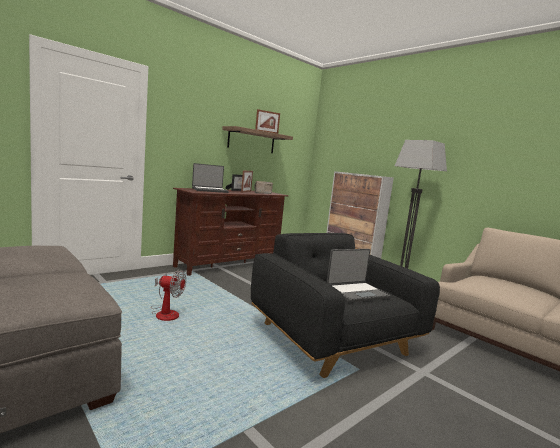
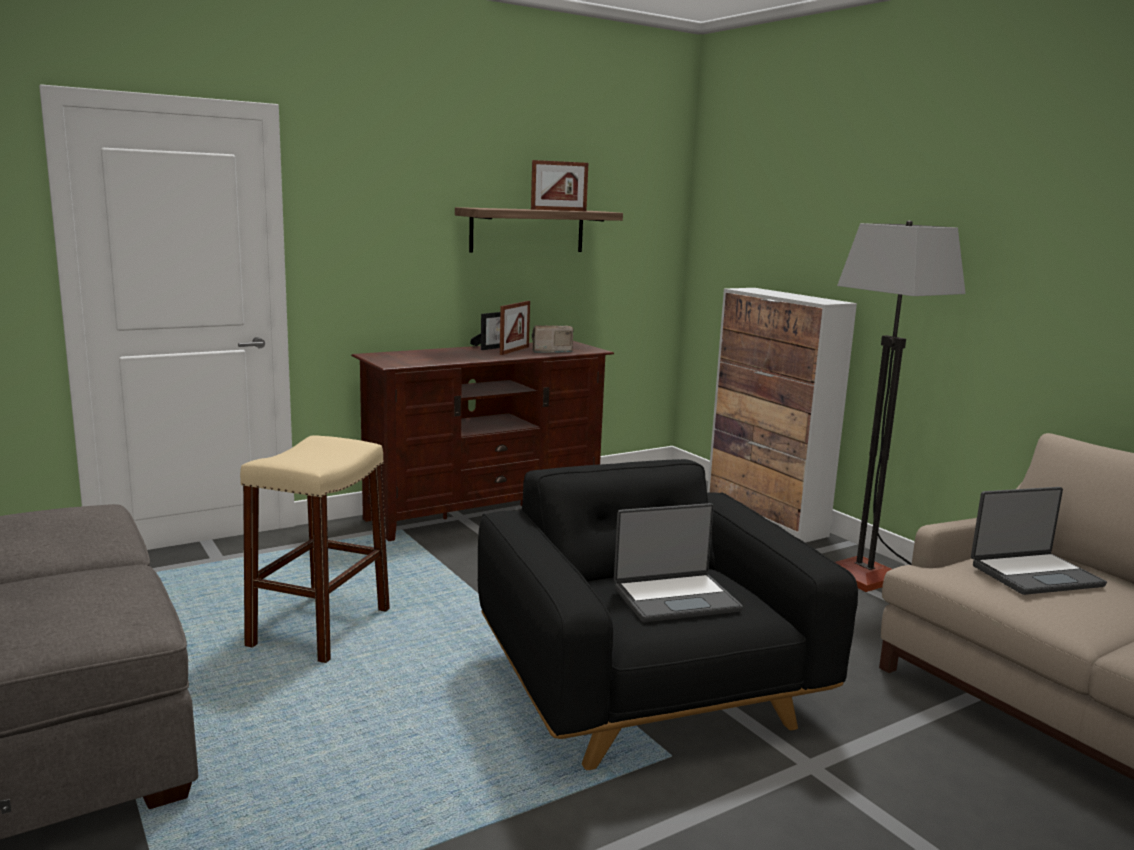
camera: 10 degrees right, 5 degrees up
fan [151,270,186,321] -> beige stool [240,435,390,663]
laptop [192,163,229,193] -> laptop moved to [971,487,1107,595]

